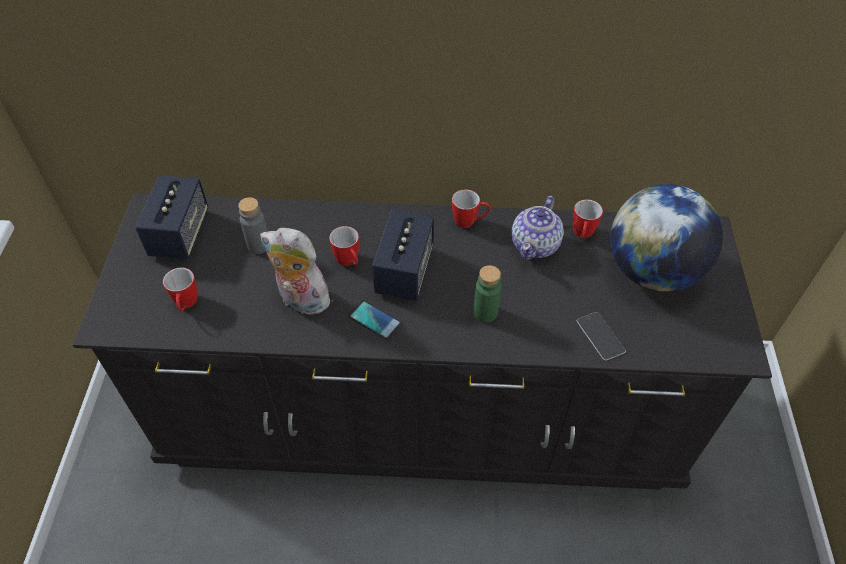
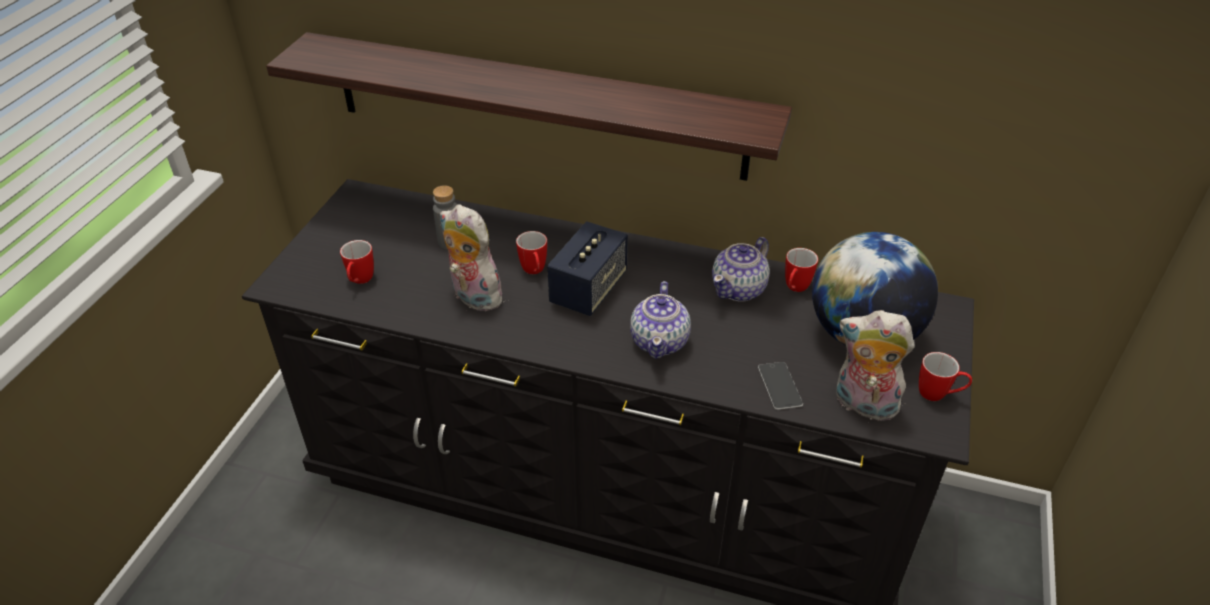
camera: 15 degrees right, 10 degrees down
speaker [135,175,208,259] -> none
phone [348,300,403,341] -> none
mug [452,189,491,228] -> mug moved to [919,352,972,401]
green bottle [473,265,502,323] -> teapot [630,281,691,359]
none -> shelf [266,32,792,181]
none -> plush toy [836,310,915,421]

